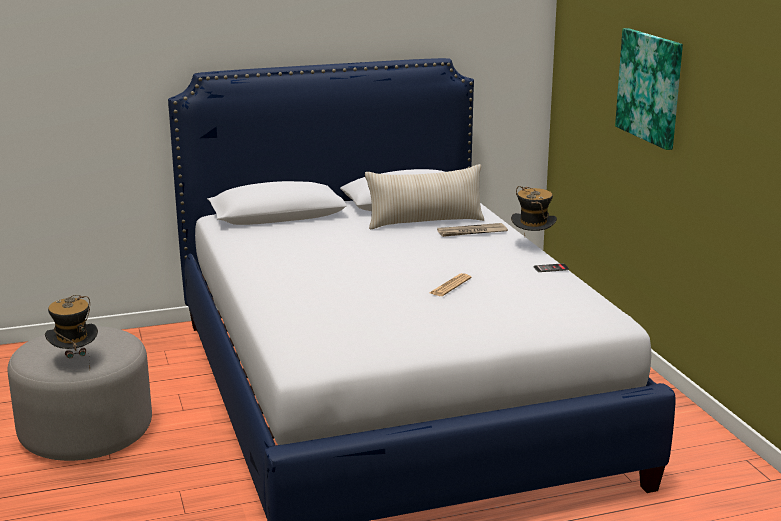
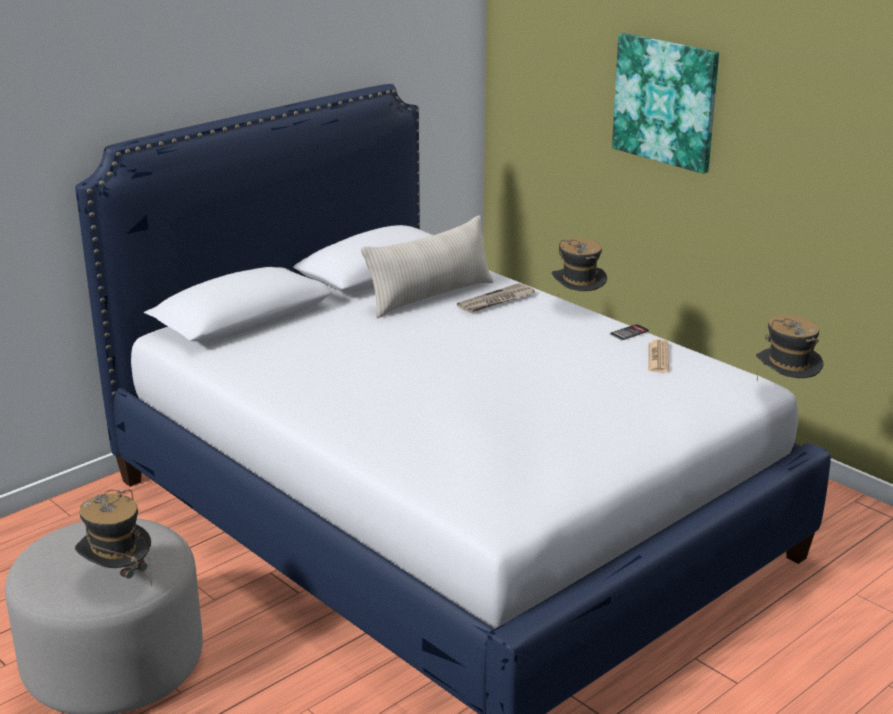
camera: 25 degrees left, 5 degrees up
newspaper [430,273,472,296] -> newspaper moved to [648,339,669,373]
none -> hat [756,315,824,381]

